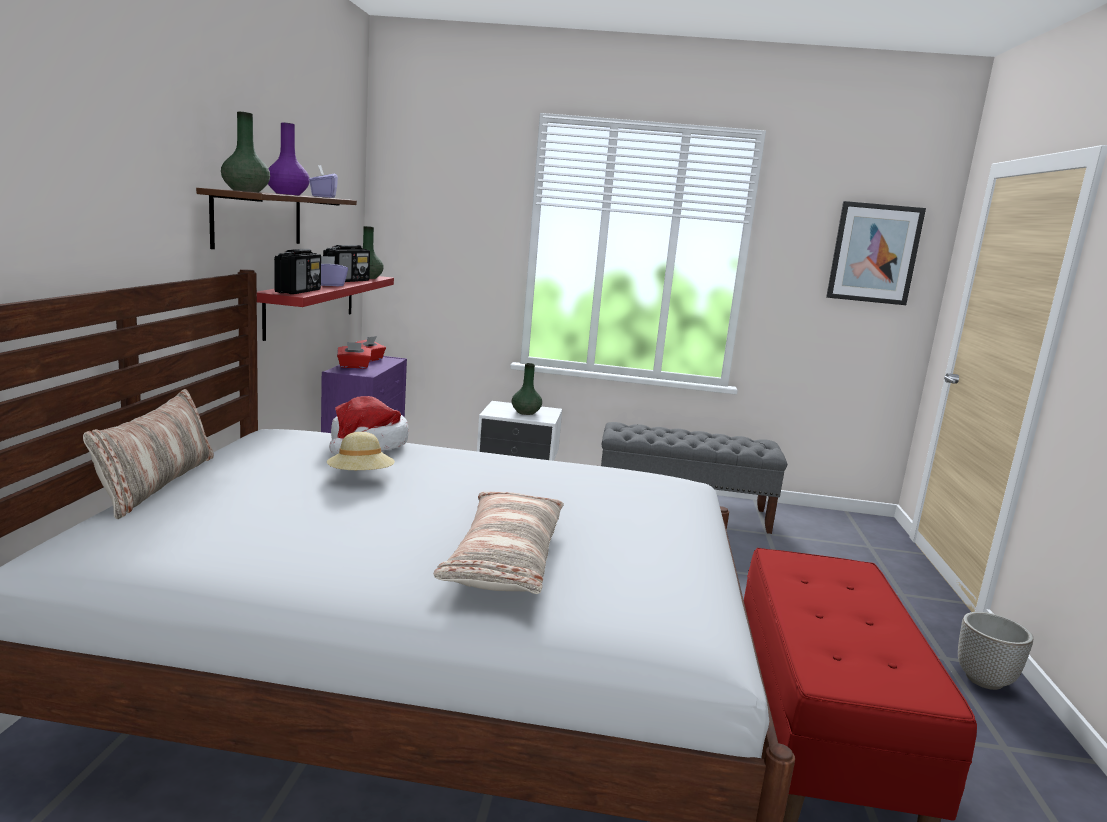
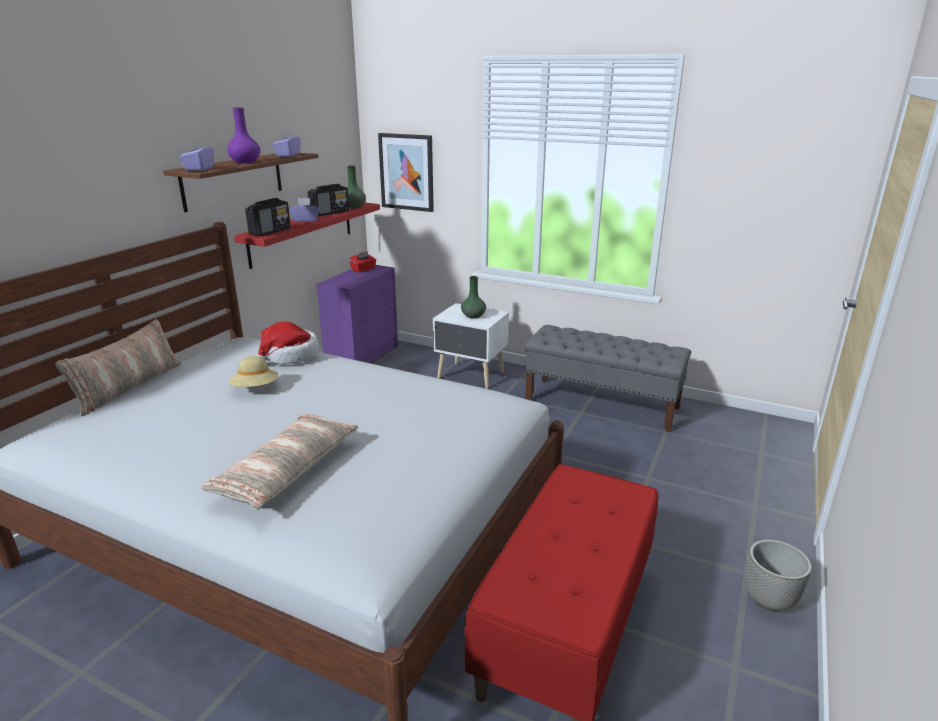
camera: 20 degrees right, 10 degrees up
green vase [221,112,270,192] -> purple tissue box [179,140,214,171]
red tissue box [337,342,371,369] -> none
picture [826,201,926,305] -> picture moved to [378,133,434,212]

